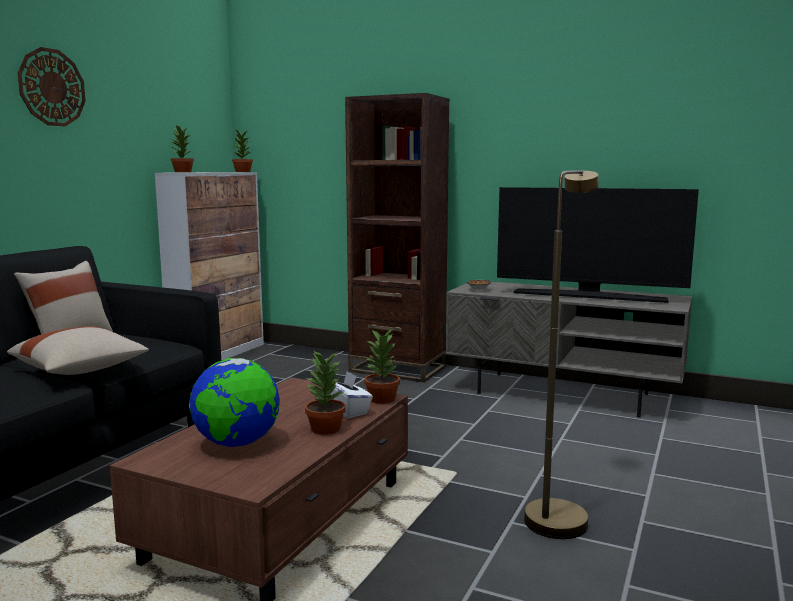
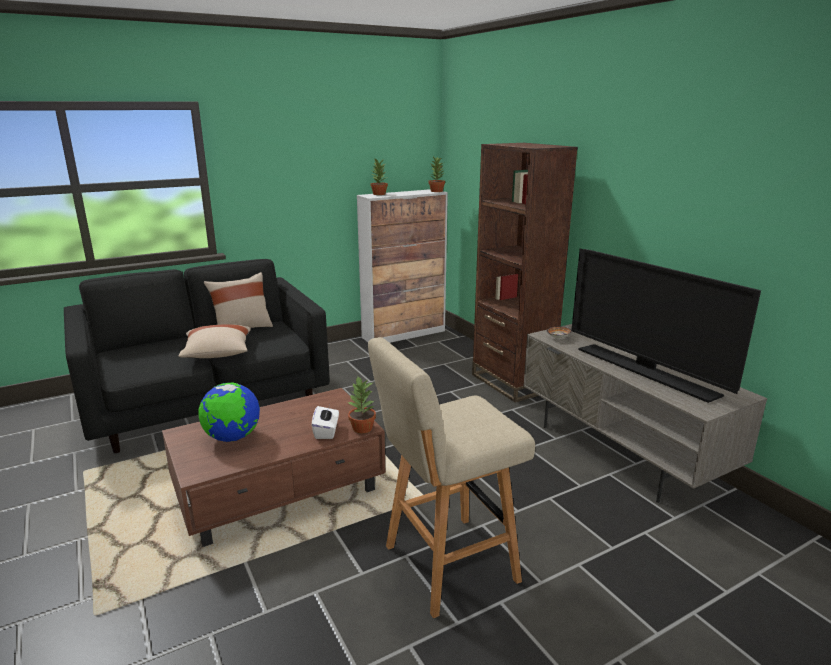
camera: 35 degrees right, 10 degrees up
wall clock [18,47,86,126] -> none
potted plant [305,351,346,435] -> none
brown floor lamp [524,170,599,539] -> beige stool [368,337,535,618]

